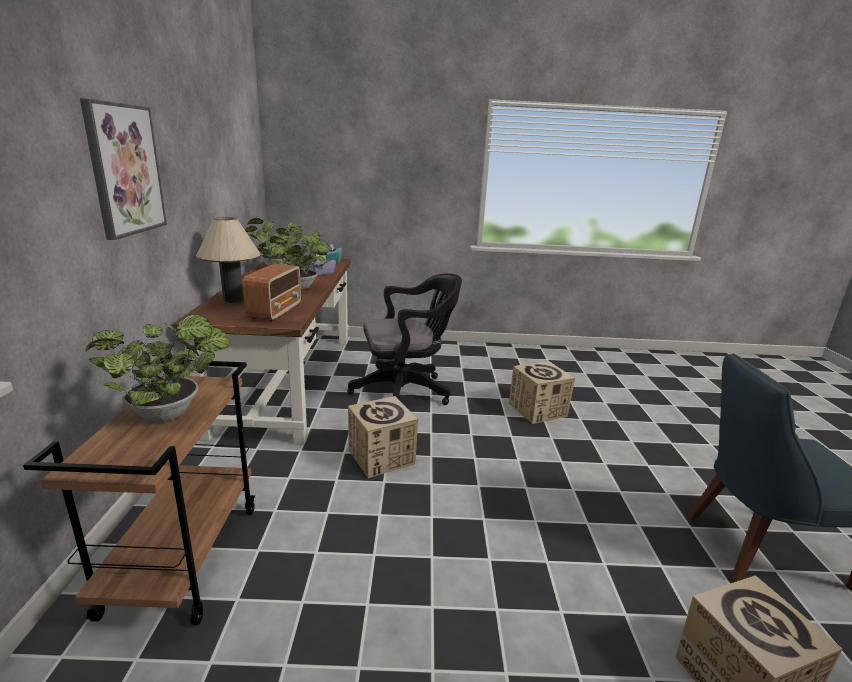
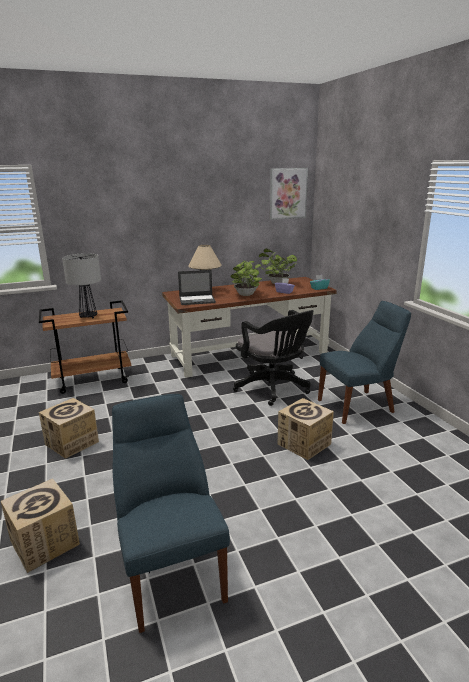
camera: 70 degrees right, 0 degrees up
picture [80,99,167,240] -> picture moved to [270,168,308,220]
potted plant [85,314,230,422] -> table lamp [62,253,101,318]
radio [243,264,301,322] -> laptop [178,270,216,305]
cardboard box [348,396,418,478] -> cardboard box moved to [39,398,99,459]
none -> blue chair [318,301,411,424]

